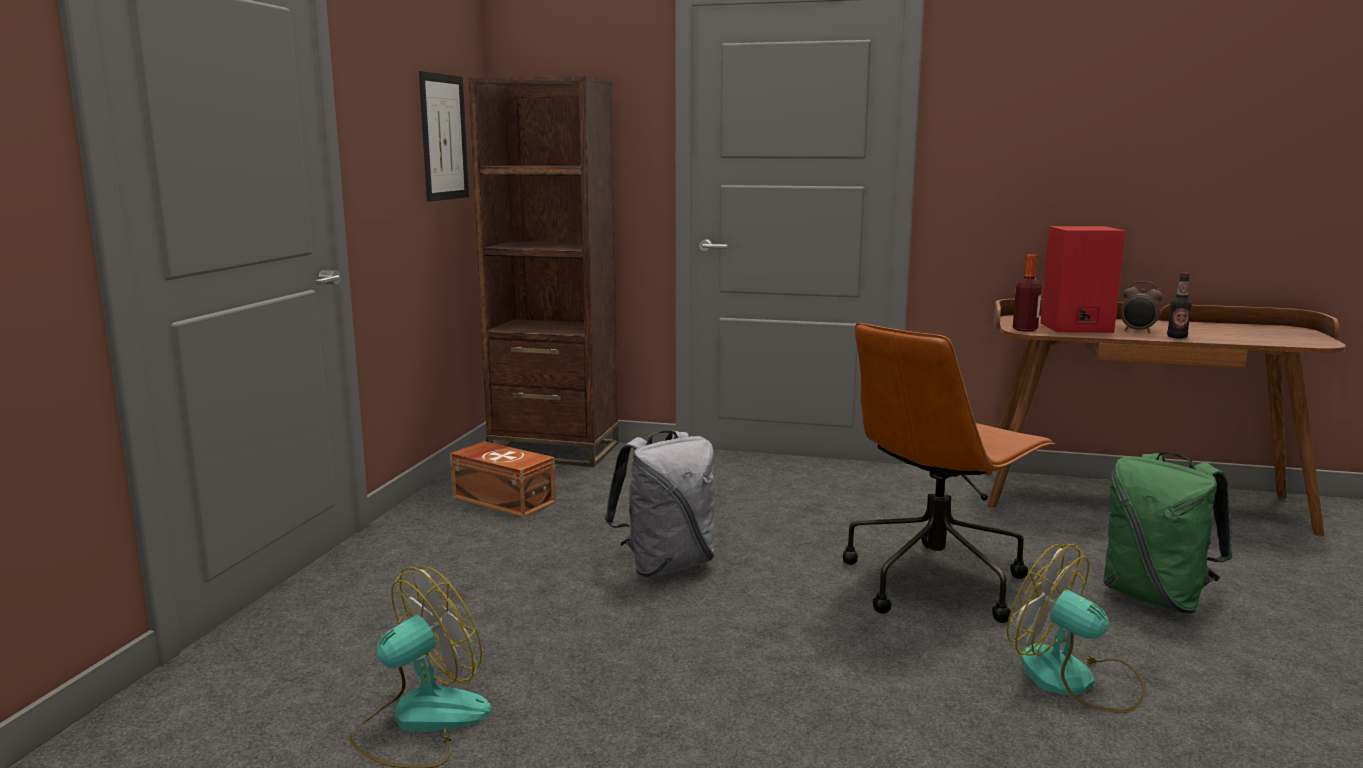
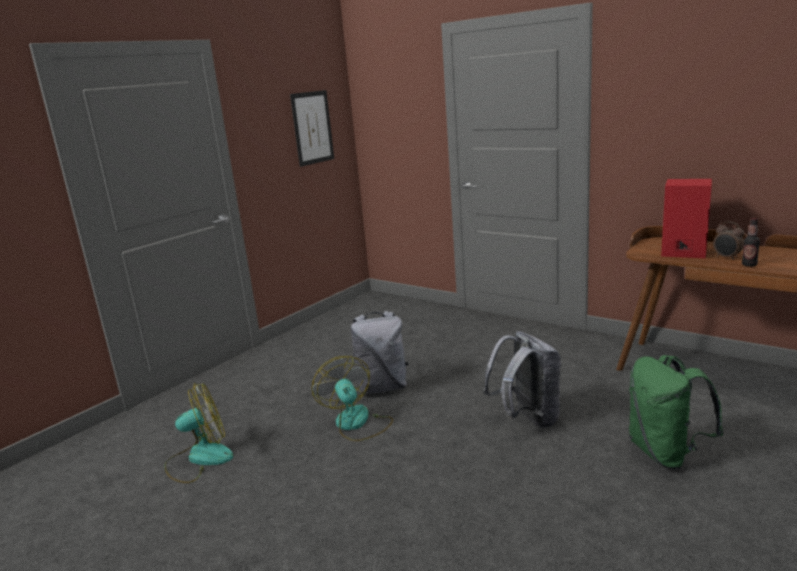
camera: 25 degrees right, 5 degrees up
brown storage box [450,441,556,518] -> none
brown bookcase [469,76,619,467] -> none
brown office chair [843,323,1055,623] -> grey backpack [483,331,561,428]
fan [1007,544,1145,713] -> fan moved to [311,356,393,441]
bottle [1013,254,1042,332] -> none

